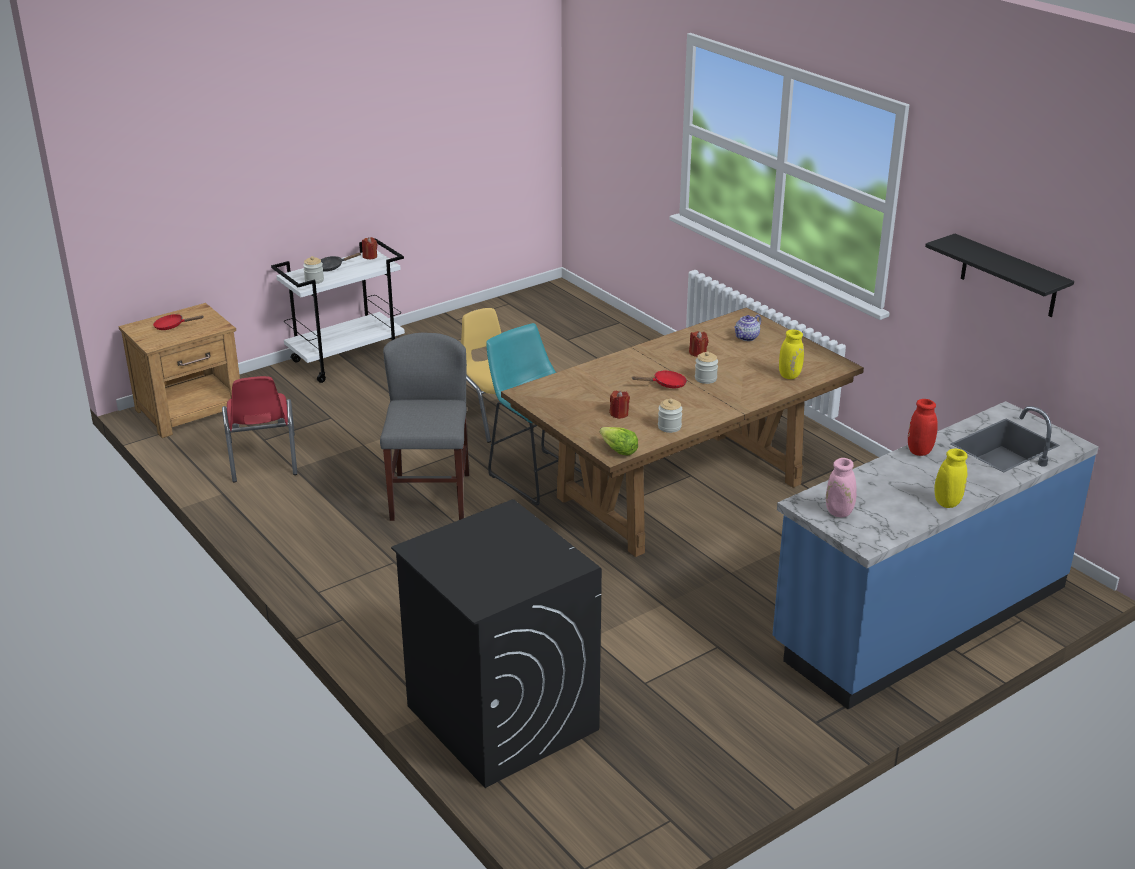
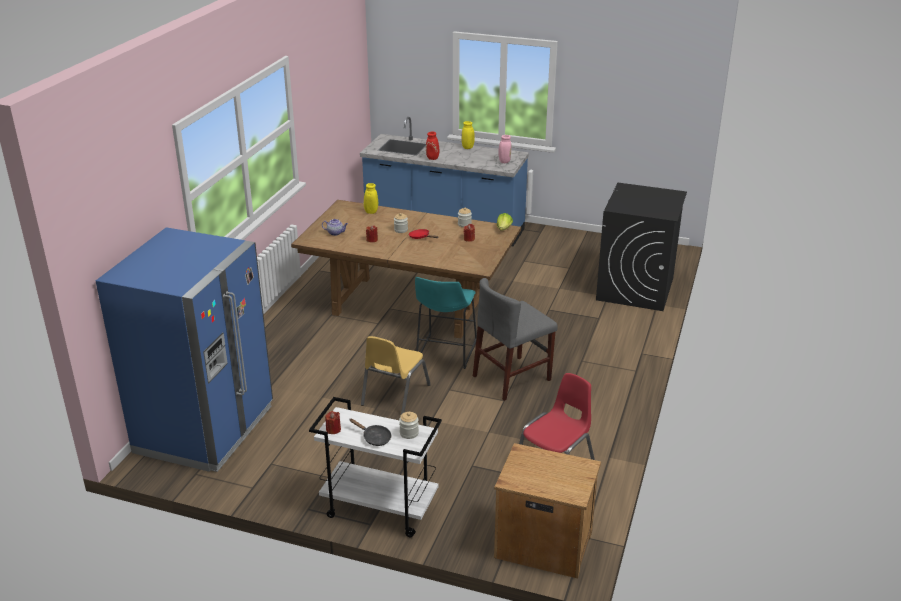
camera: 125 degrees left, 0 degrees up
red frying pan [153,314,204,330] -> none
black shelf [925,234,1074,317] -> none
none -> blue fridge [96,227,273,472]

